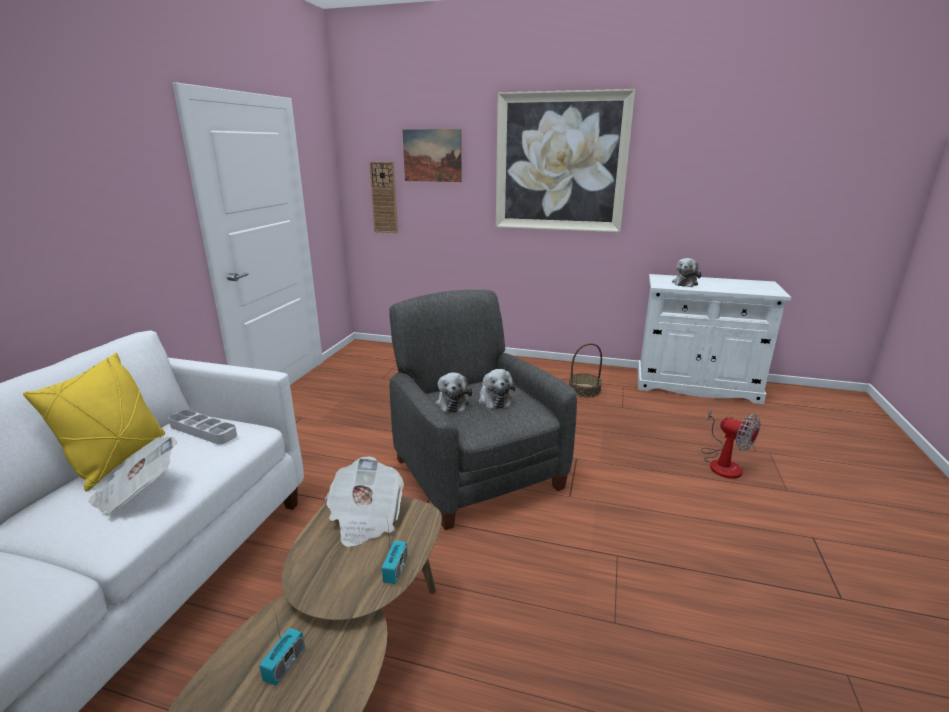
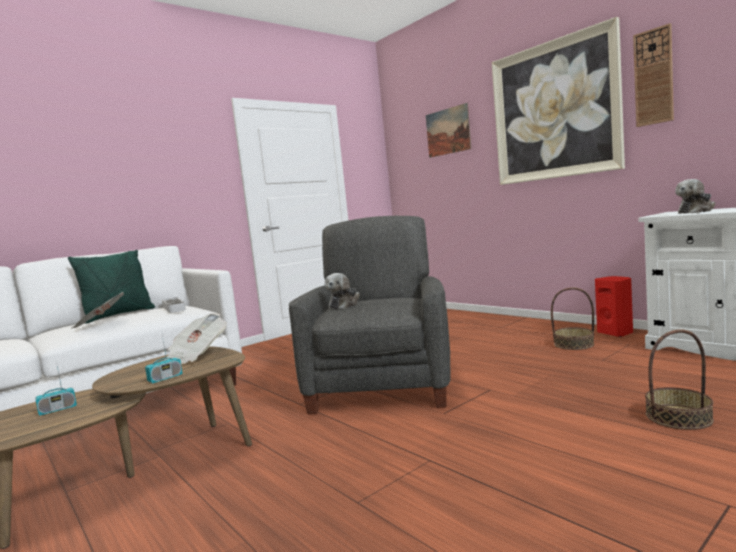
camera: 35 degrees right, 15 degrees down
yellow pillow [23,352,165,492] -> green pillow [68,250,155,324]
wall clock [369,162,398,233] -> wall clock moved to [633,23,674,127]
plush toy [478,369,515,409] -> none
fan [701,410,760,479] -> basket [645,329,714,430]
none -> red speaker [595,276,633,337]

